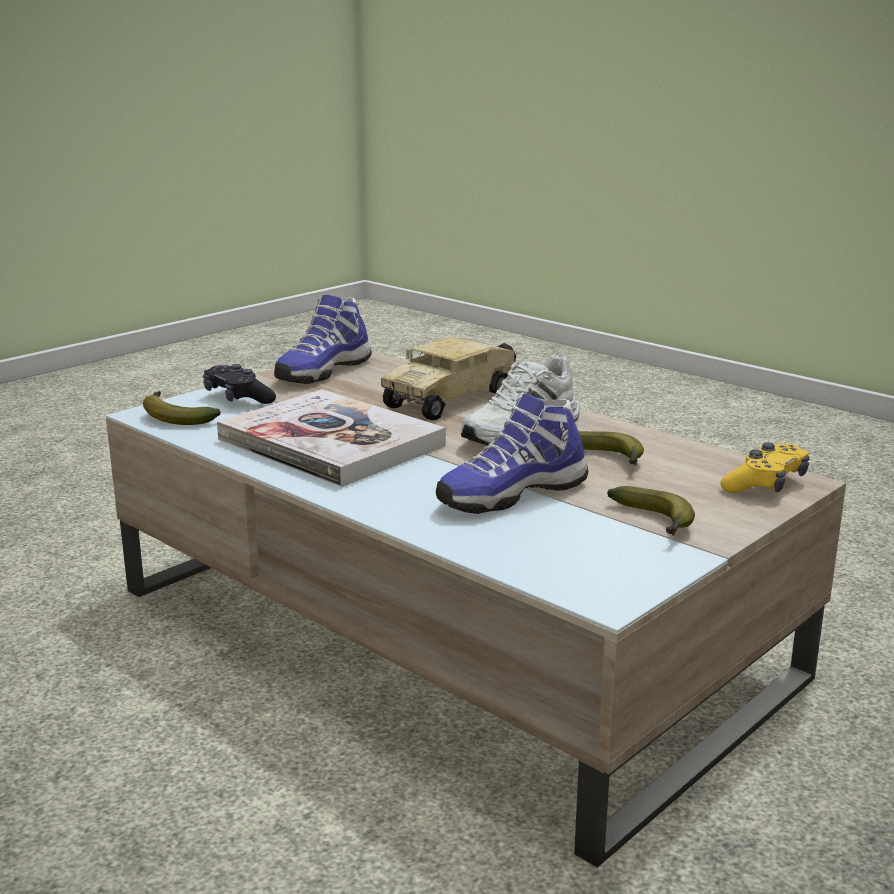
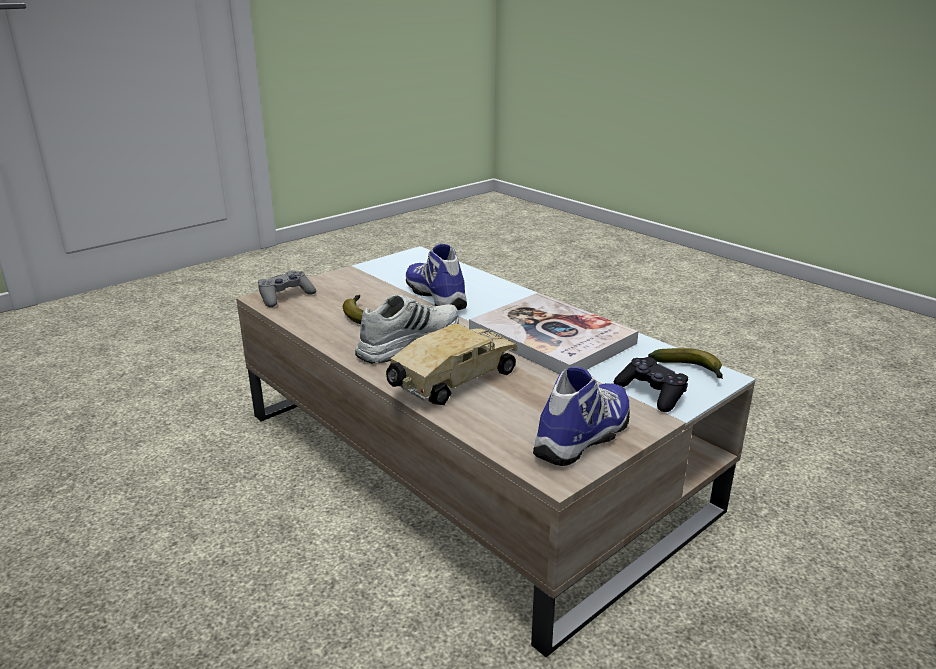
camera: 175 degrees left, 5 degrees up
shoe [436,394,588,514] -> shoe turned 90 degrees counterclockwise [406,244,467,310]
banana [607,486,695,536] -> none
yellow game controller [720,442,810,493] -> grey game controller [258,270,316,307]

